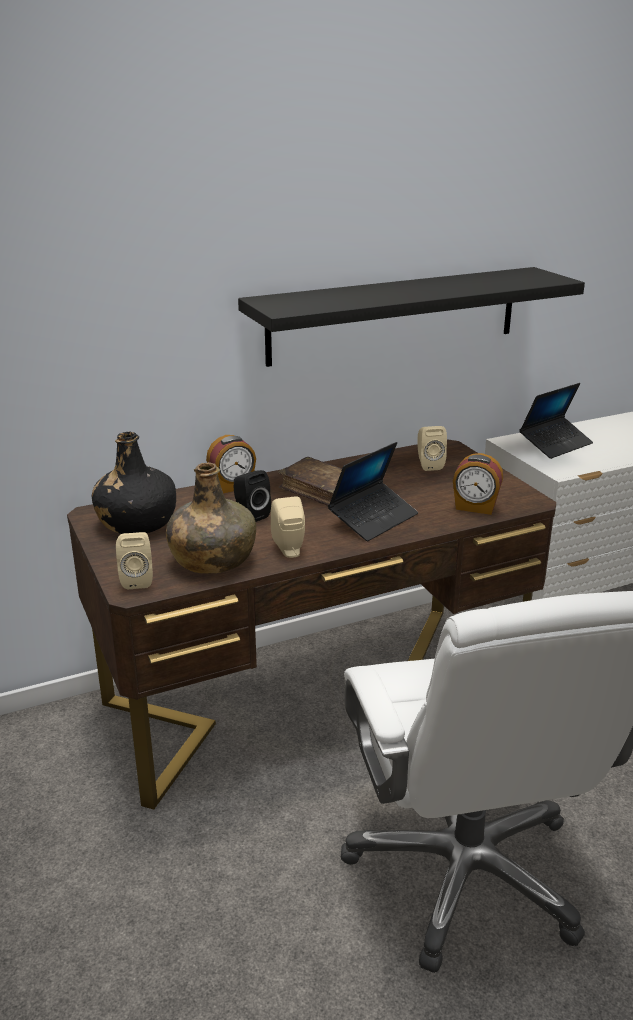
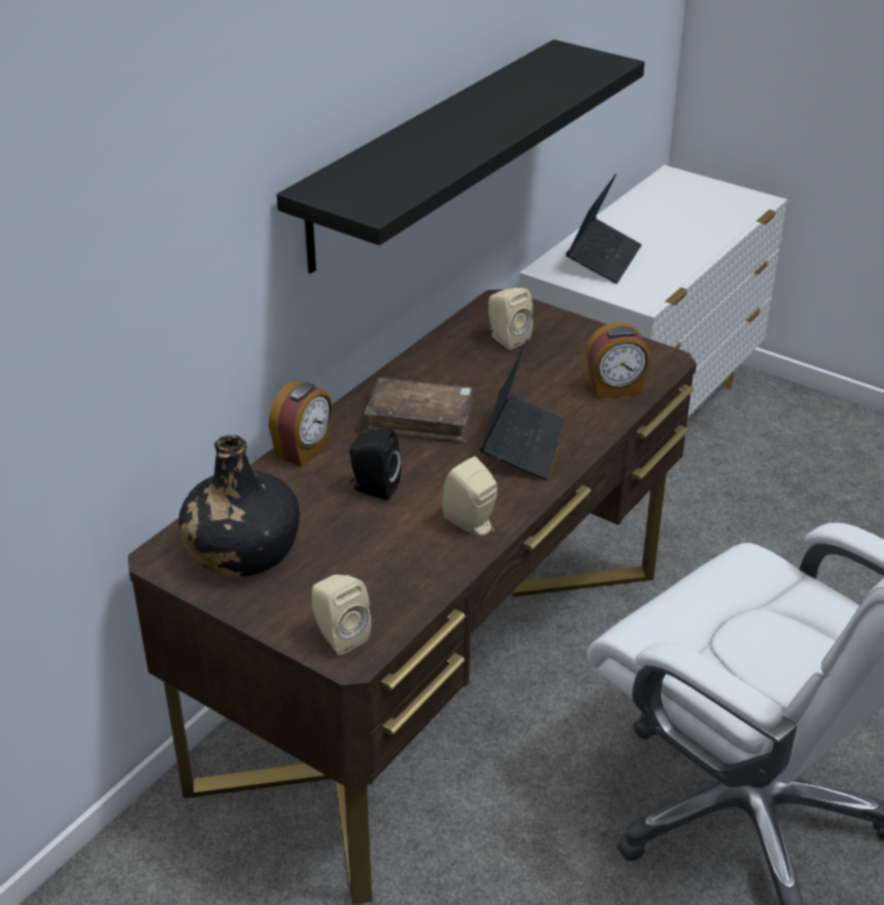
camera: 30 degrees left, 10 degrees up
green bottle [166,462,256,574] -> none

